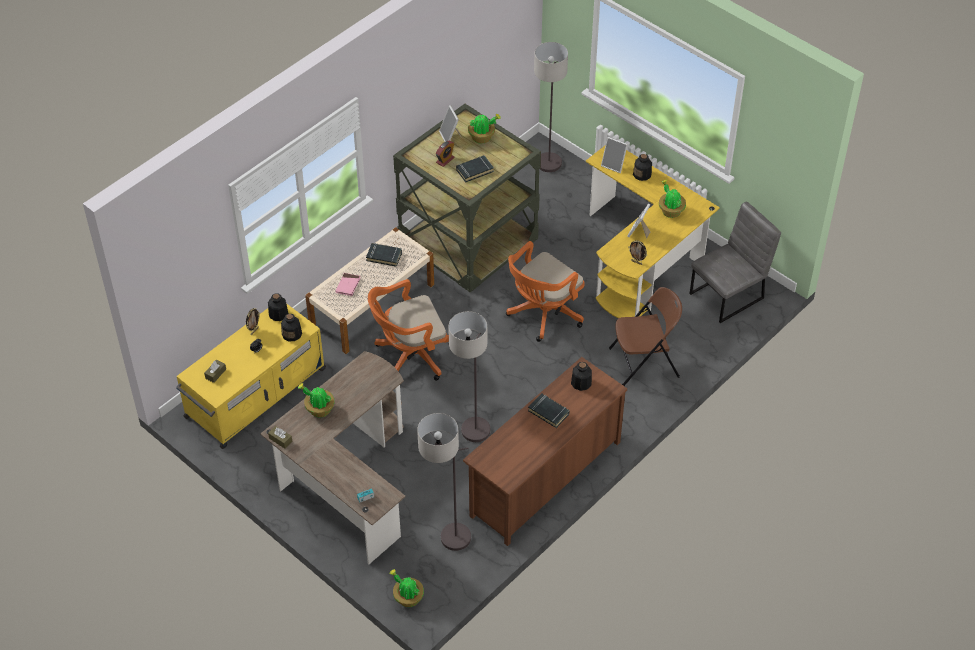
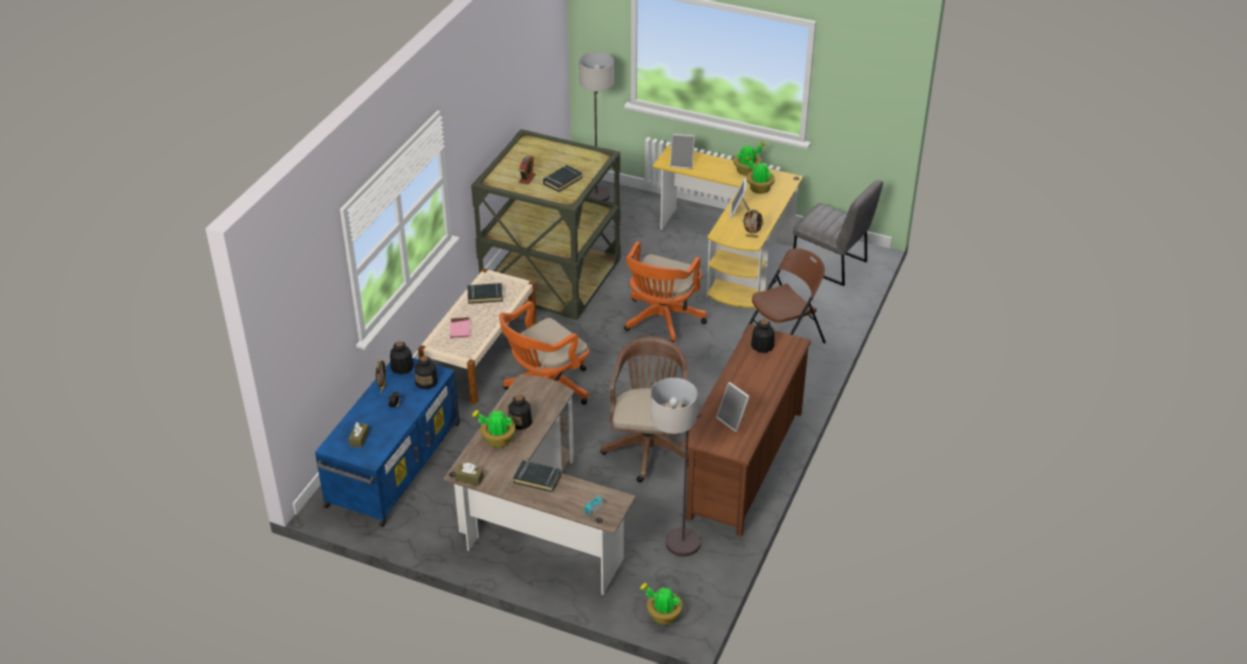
camera: 20 degrees left, 10 degrees down
yellow cabinet [176,303,326,449] -> blue cabinet [315,358,460,527]
picture frame [439,105,461,142] -> picture frame moved to [716,382,750,432]
grey floor lamp [448,311,490,442] -> brown office chair [600,336,689,483]
potted plant [468,114,501,144] -> potted plant moved to [733,141,766,176]
black book [528,393,570,428] -> black book moved to [513,460,561,492]
bottle [633,154,652,181] -> bottle moved to [509,395,532,430]
grey chair [689,201,781,323] -> grey chair turned 90 degrees clockwise [793,180,883,286]

